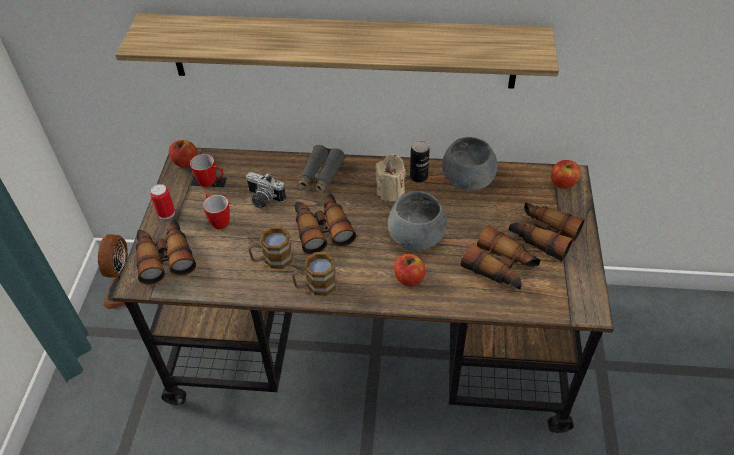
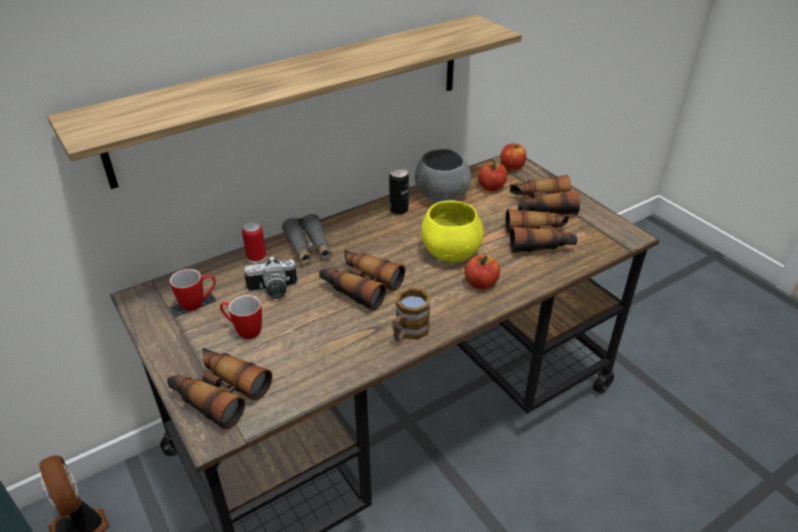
camera: 40 degrees left, 10 degrees down
can [150,184,175,219] -> can moved to [242,222,266,263]
apple [169,140,197,167] -> apple moved to [478,162,507,191]
mug [248,226,293,269] -> none
beige candle [375,155,406,202] -> none
grey bowl [388,191,447,251] -> yellow bowl [421,201,484,262]

